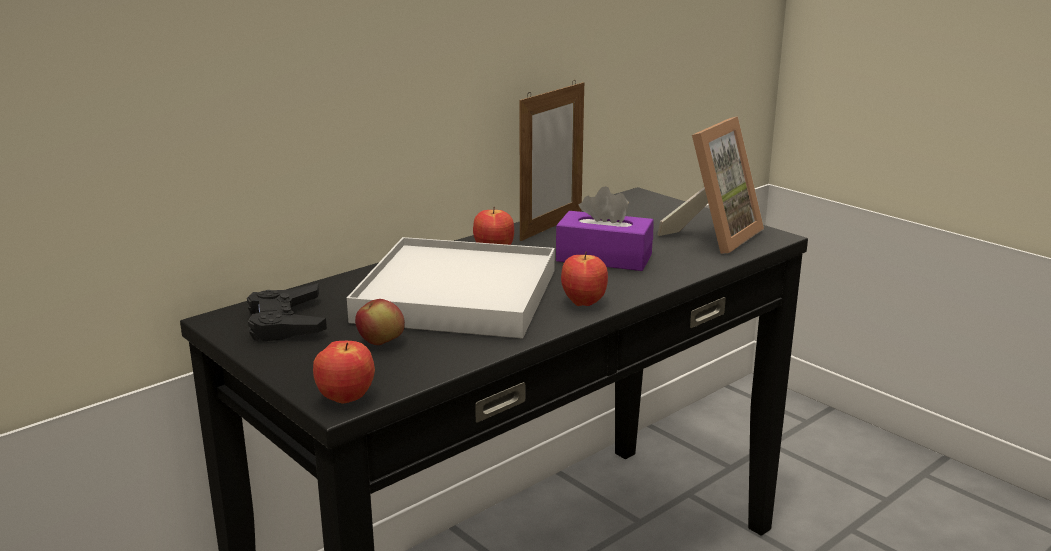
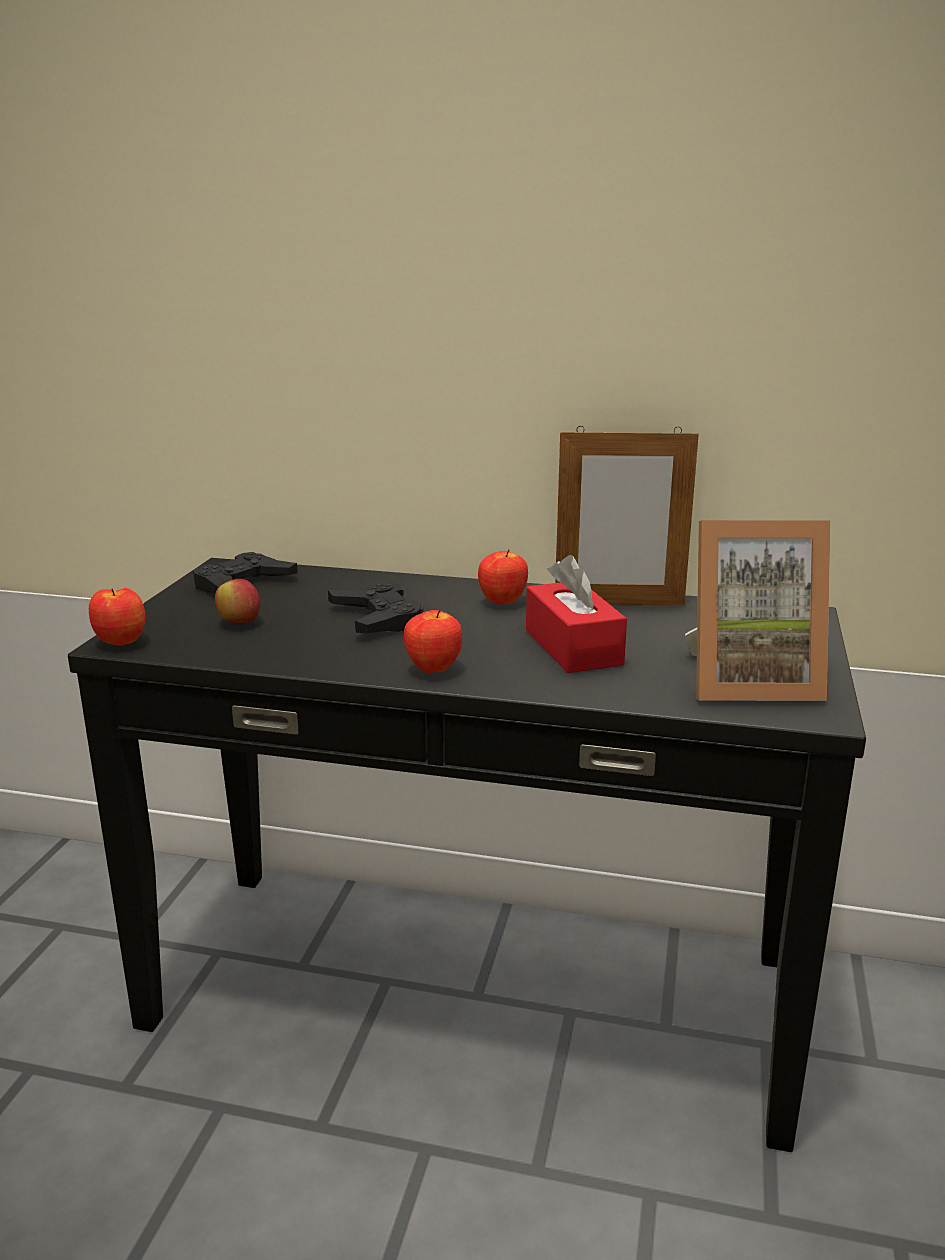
camera: 55 degrees right, 0 degrees up
white tray [347,237,555,338] -> black game controller [328,583,424,633]
purple tissue box [556,186,654,271] -> red tissue box [526,555,627,673]

